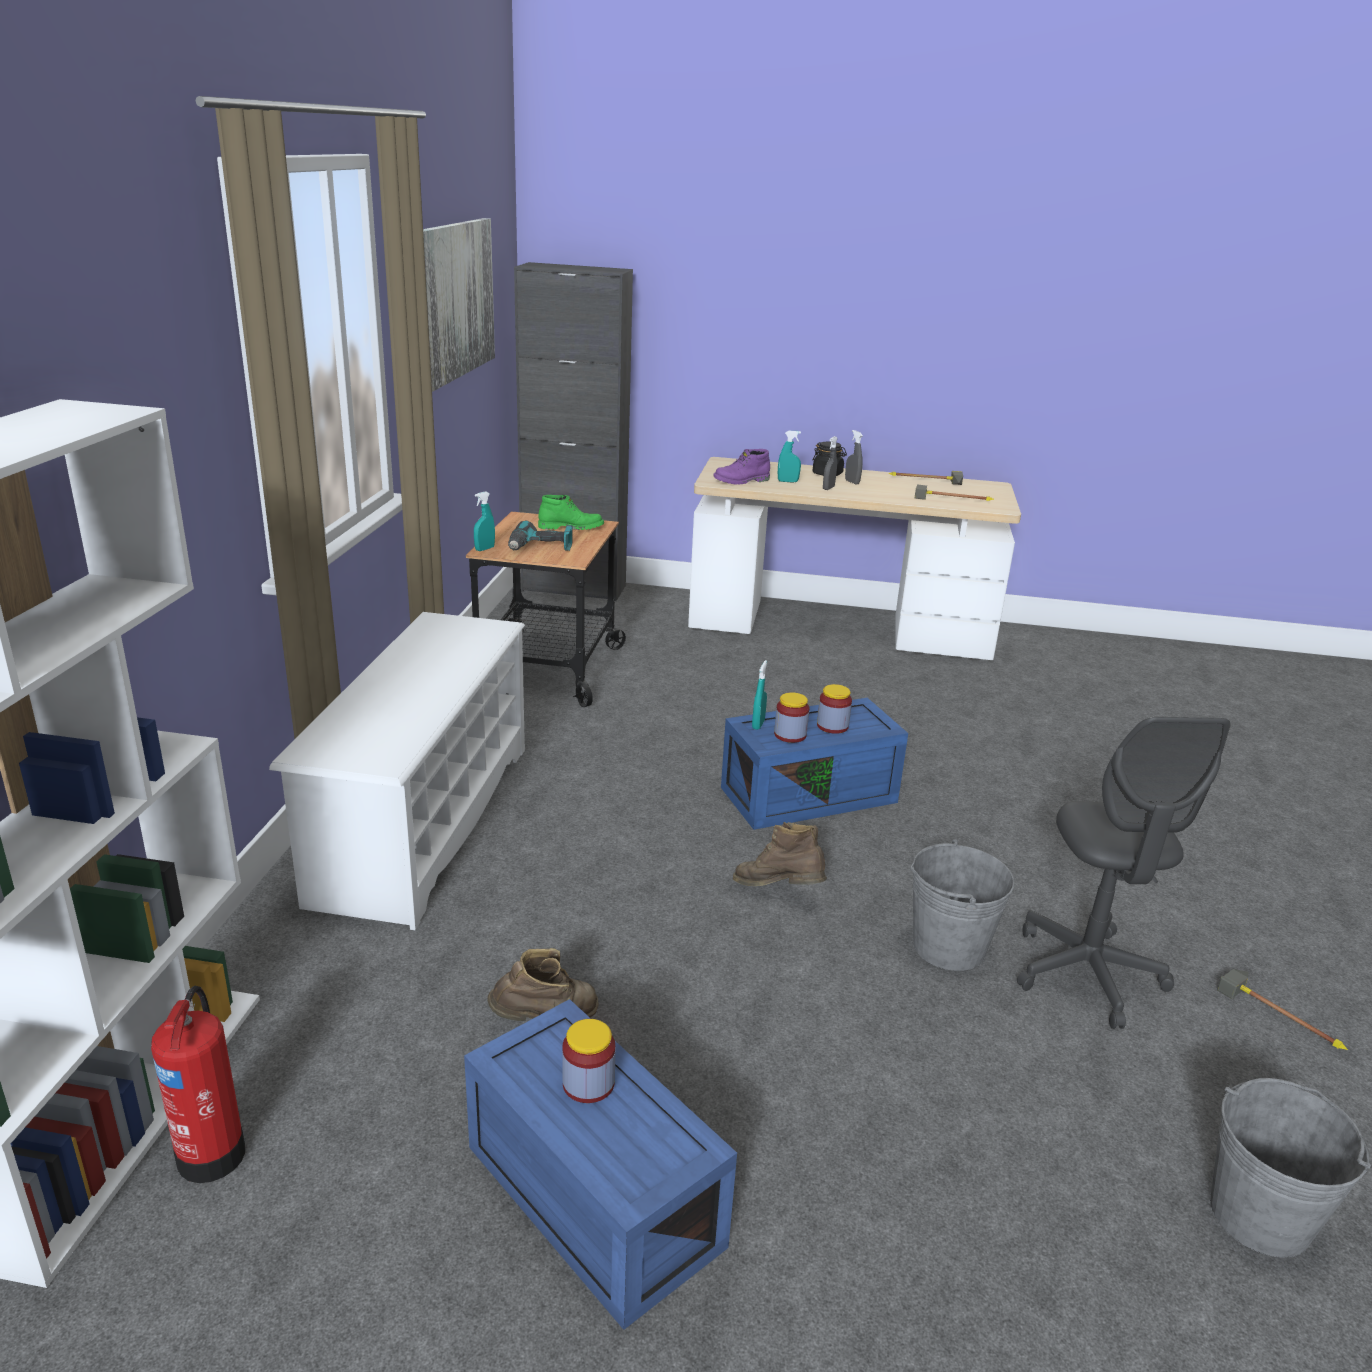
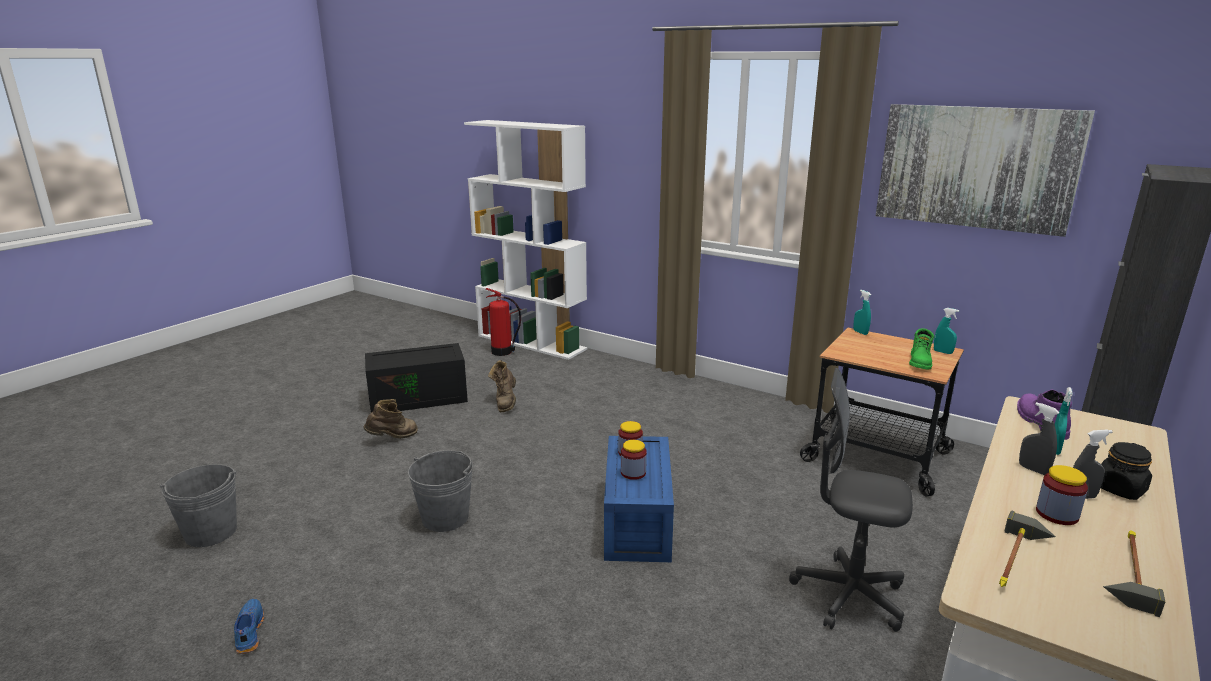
camera: 115 degrees right, 5 degrees down
white shoe rack [269,612,525,931] -> none
blue storage box [464,999,737,1330] -> black storage box [365,343,468,413]
power drill [508,520,573,551] -> none
jar [562,1019,616,1103] -> jar moved to [1036,465,1088,525]
brown boot [733,822,827,886] -> brown boot moved to [363,399,418,439]
turquoise spray bottle [752,660,767,730] -> turquoise spray bottle moved to [934,308,959,354]
grey office chair [1017,717,1231,1029] -> grey office chair moved to [789,368,913,632]
hammer [1217,969,1348,1050] -> blue shoe [234,599,264,654]

